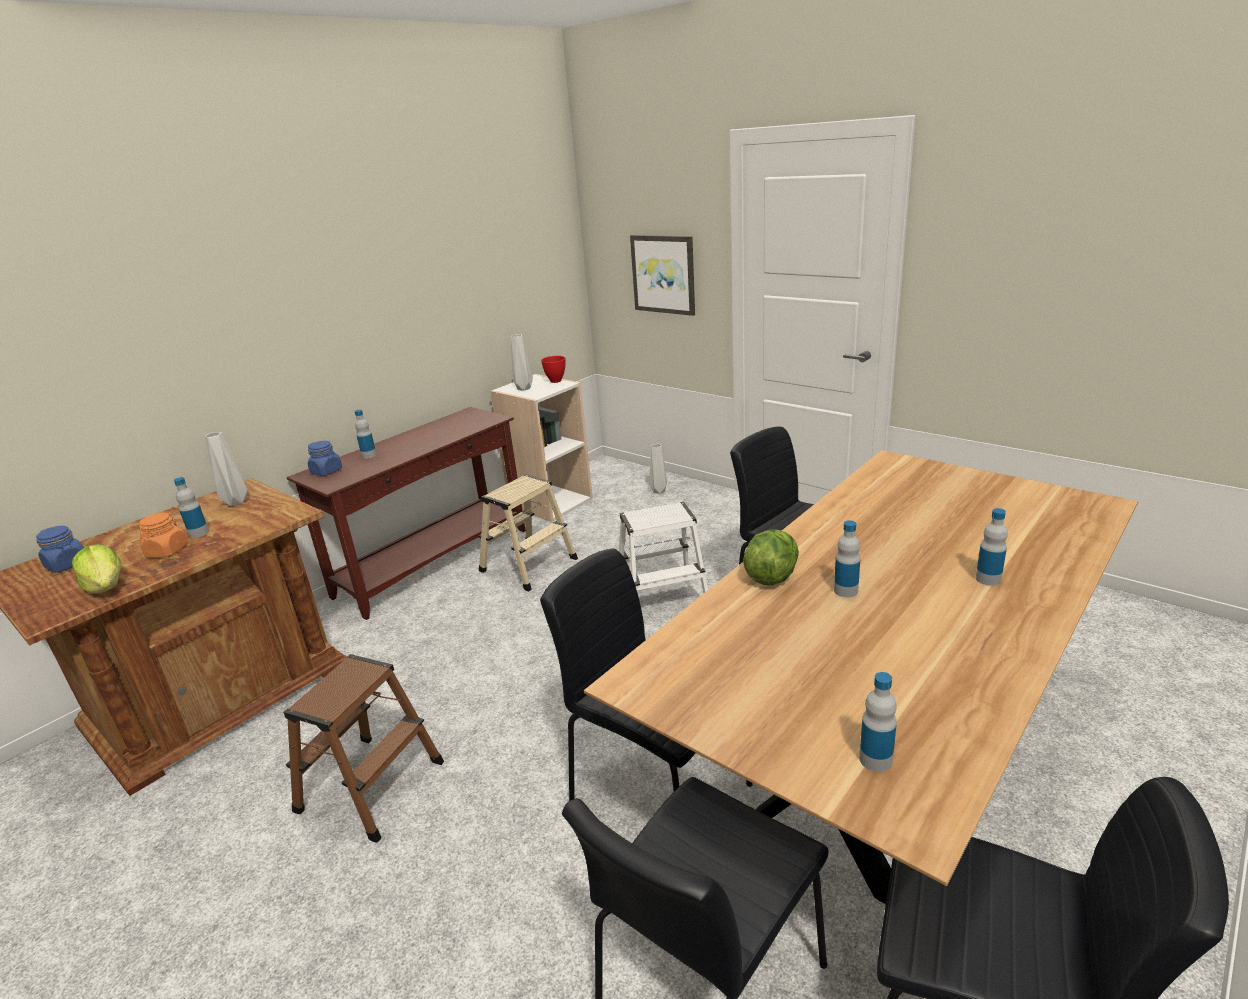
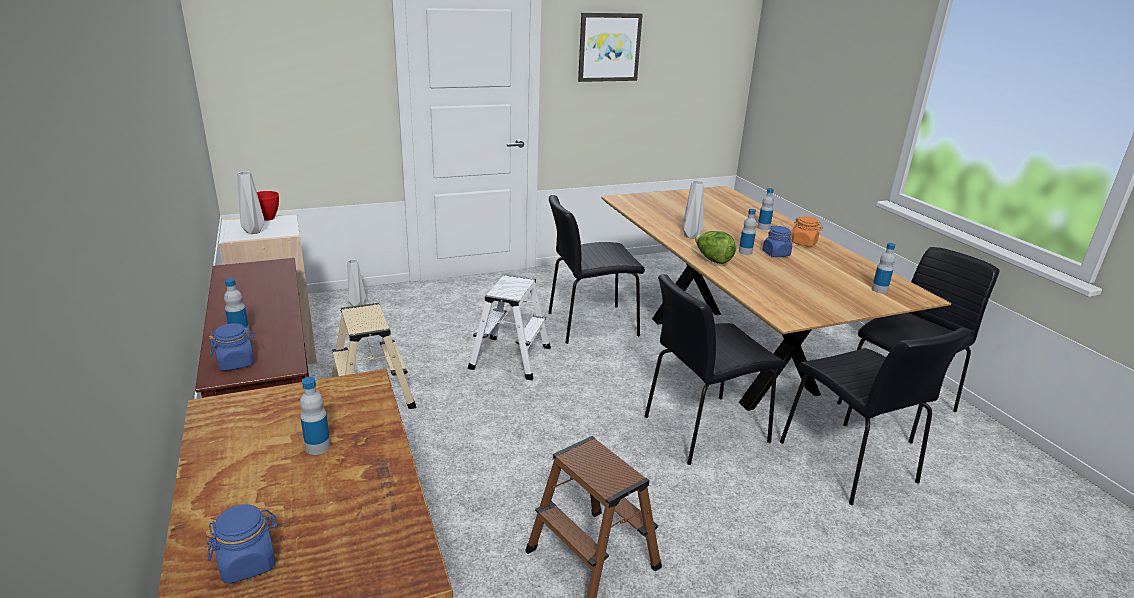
camera: 65 degrees left, 0 degrees up
lettuce [72,544,121,594] -> none
orange jar [139,512,188,558] -> orange jar moved to [791,216,823,247]
grey vase [205,432,248,506] -> grey vase moved to [683,181,704,239]
picture [630,235,695,316] -> picture moved to [578,12,643,82]
none -> blue jar [762,226,792,257]

